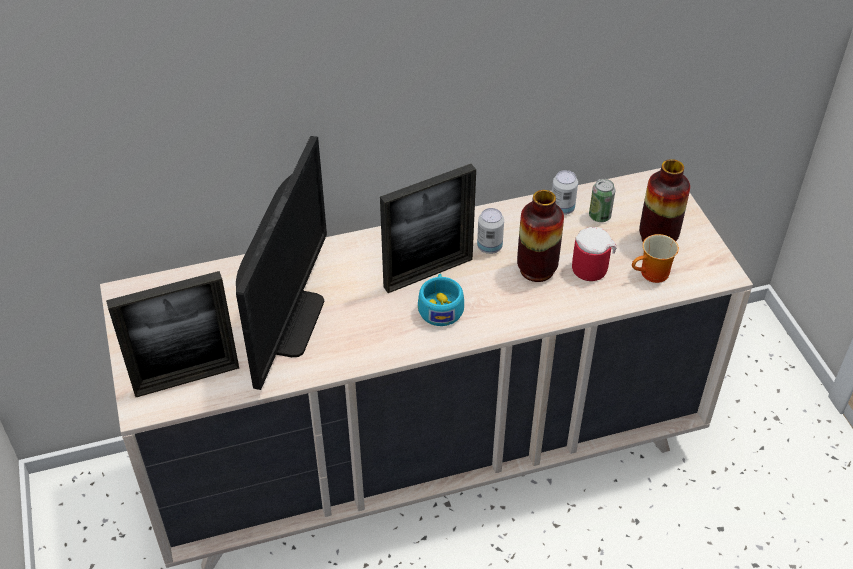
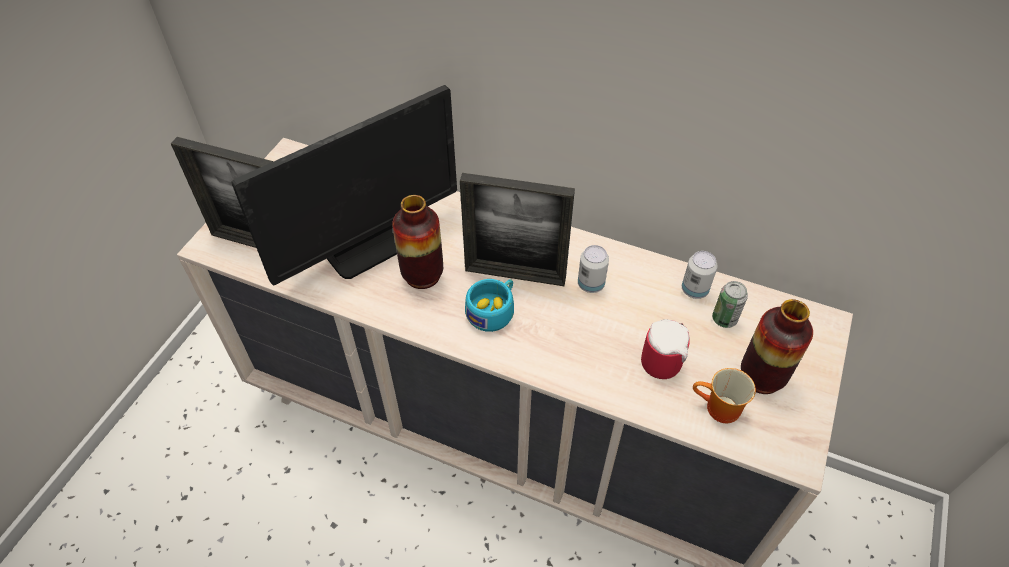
camera: 40 degrees right, 5 degrees up
vase [517,190,564,282] -> vase moved to [392,195,443,289]

